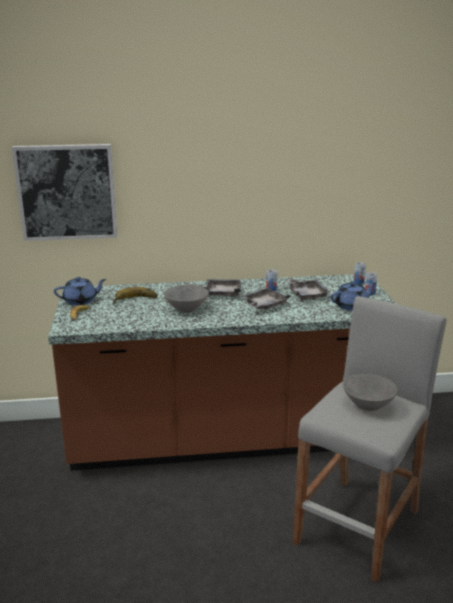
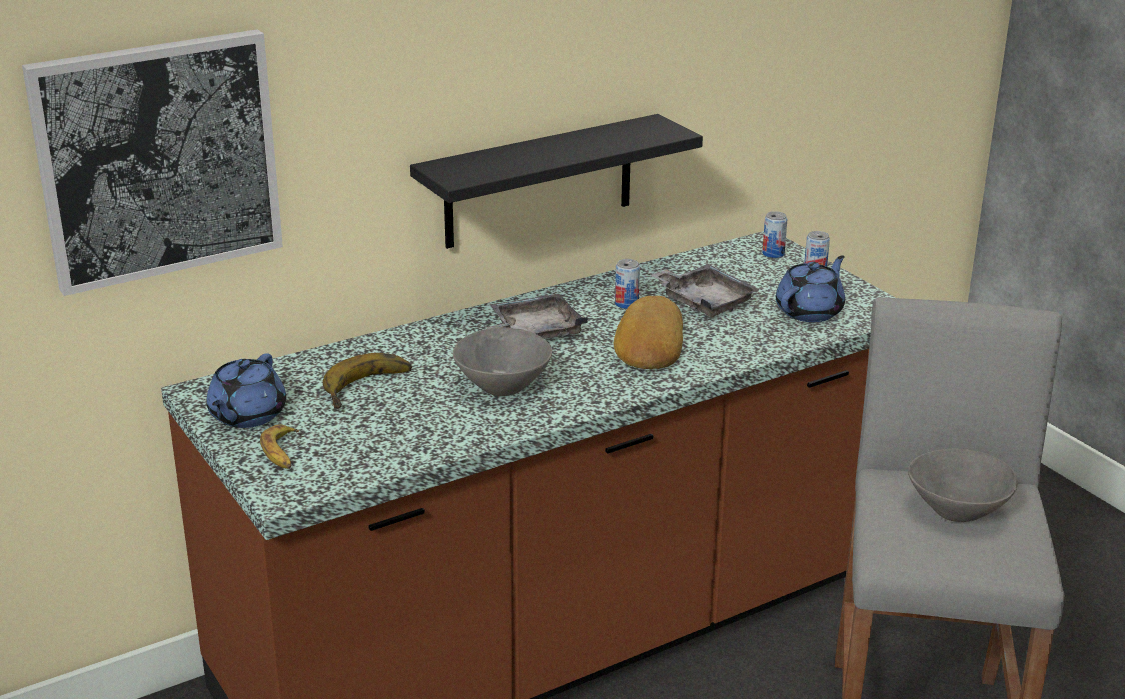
camera: 25 degrees left, 5 degrees up
blue teapot [54,277,106,305] -> blue teapot turned 150 degrees clockwise [206,353,286,428]
grey tray [241,288,290,310] -> bread [614,296,683,369]
none -> black shelf [410,114,703,249]

